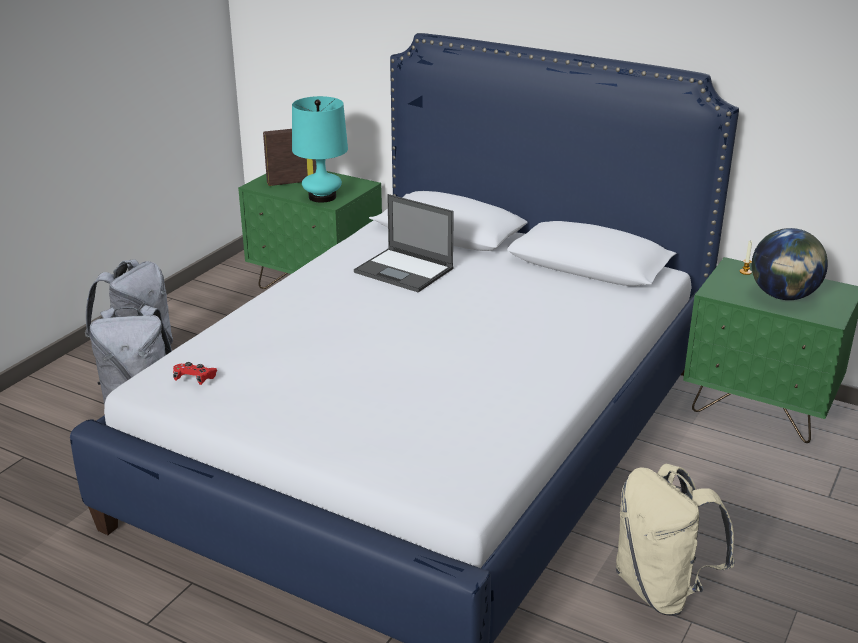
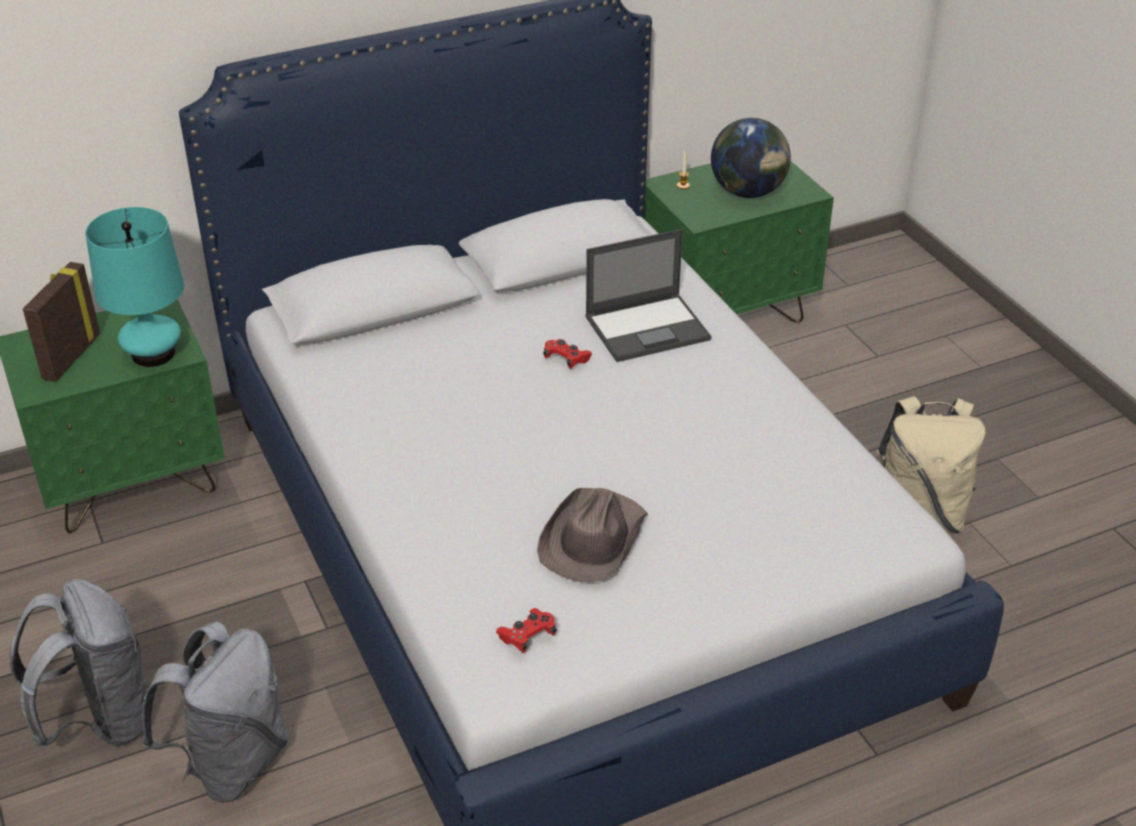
camera: 55 degrees left, 10 degrees up
laptop [354,194,454,292] -> laptop moved to [585,229,711,362]
none -> brown hat [537,488,648,582]
none -> red game controller [543,339,592,369]

